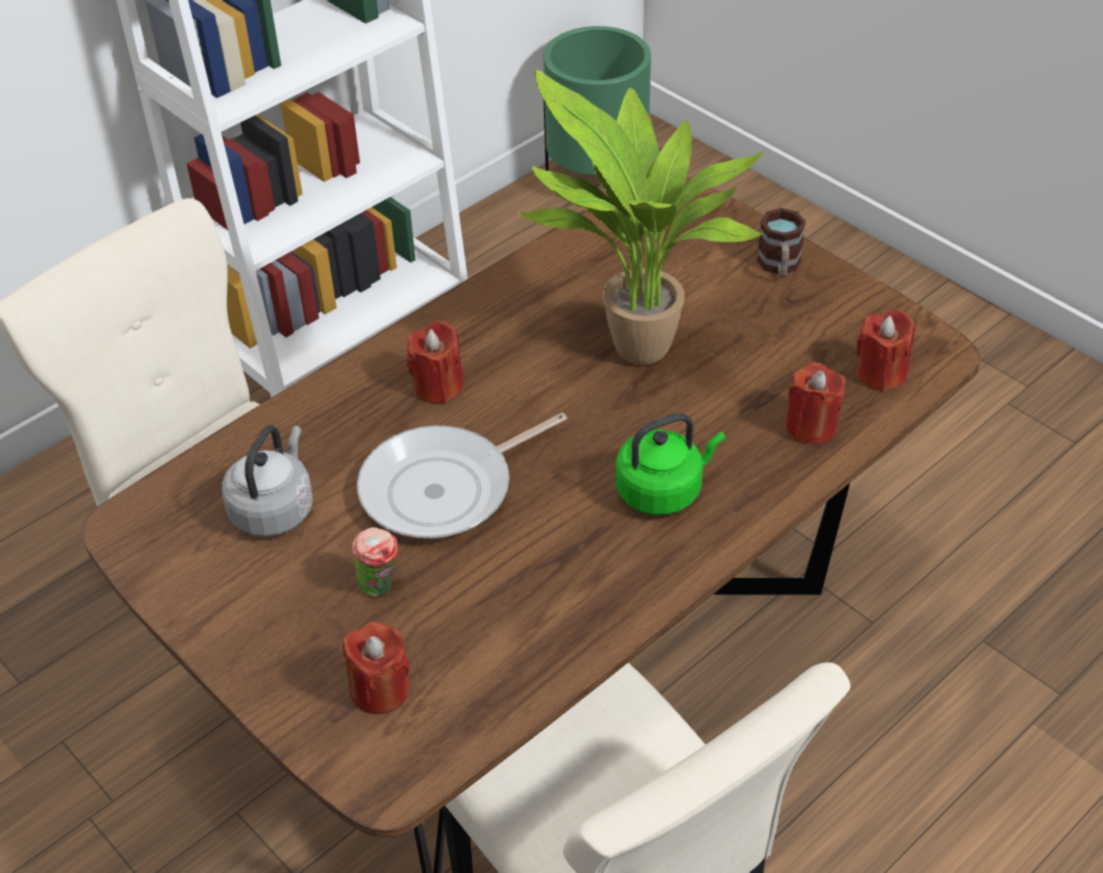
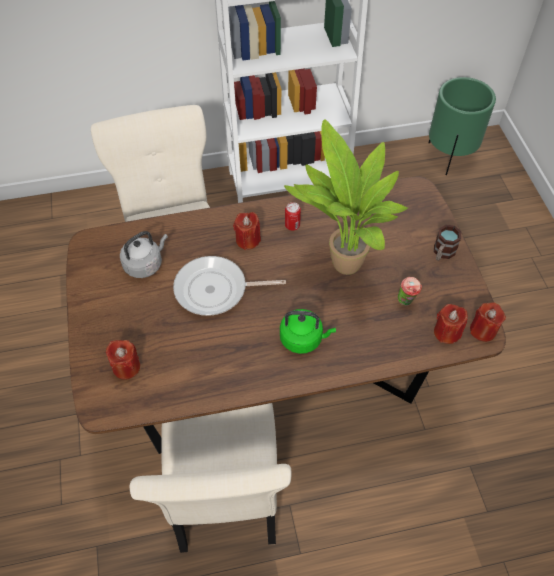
camera: 30 degrees right, 10 degrees up
cup [352,527,398,596] -> cup moved to [398,277,422,306]
red candle [785,362,845,445] -> red candle moved to [470,302,506,342]
none -> can [285,202,301,231]

